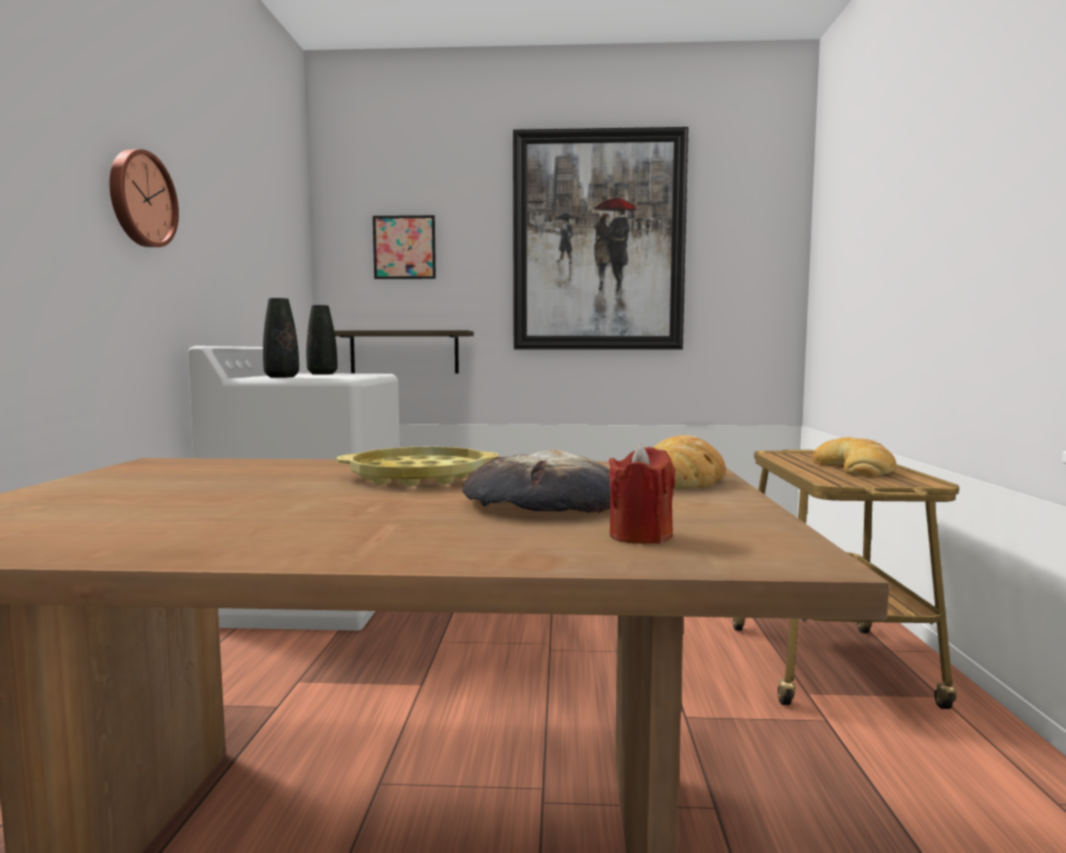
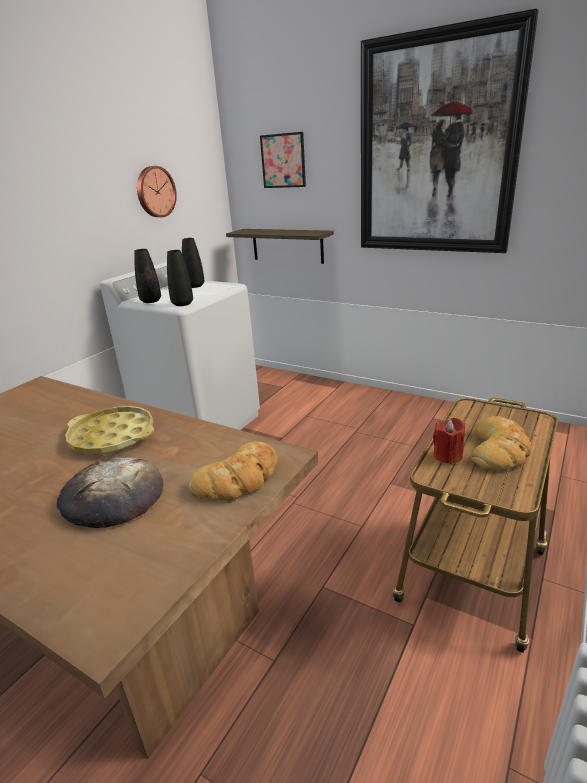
camera: 30 degrees right, 20 degrees up
wall clock [109,149,179,247] -> wall clock moved to [137,166,177,217]
red candle [609,443,675,544] -> red candle moved to [433,418,465,464]
none -> black vase [167,250,193,306]

